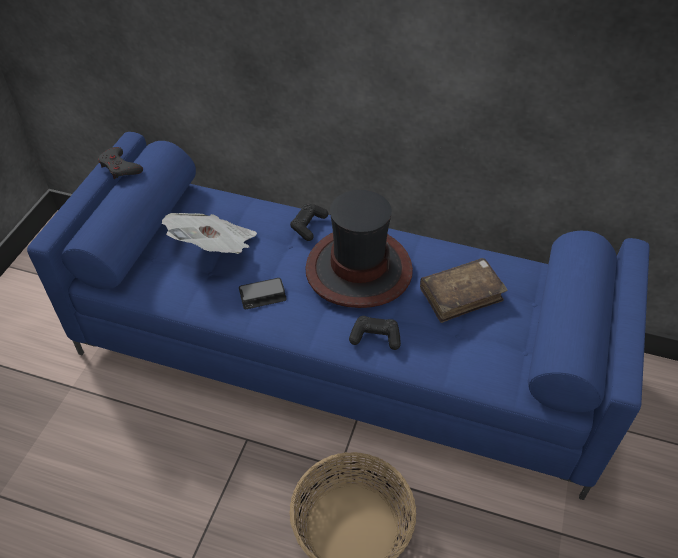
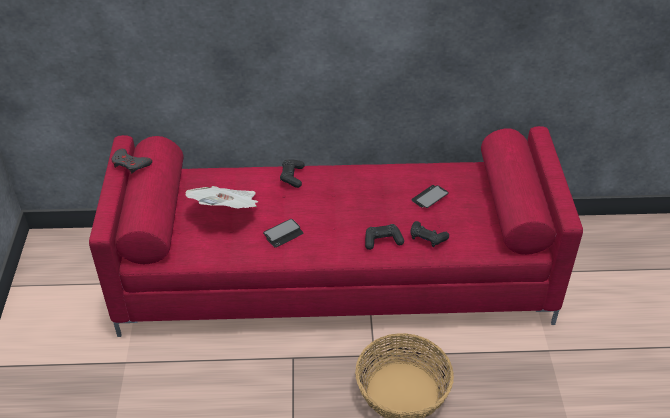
camera: 20 degrees left, 5 degrees down
blue sofa [27,132,650,500] -> red sofa [89,126,583,337]
hat [305,190,413,308] -> none
brown book [420,258,508,323] -> phone [411,185,449,208]
none -> black game controller [410,221,449,247]

